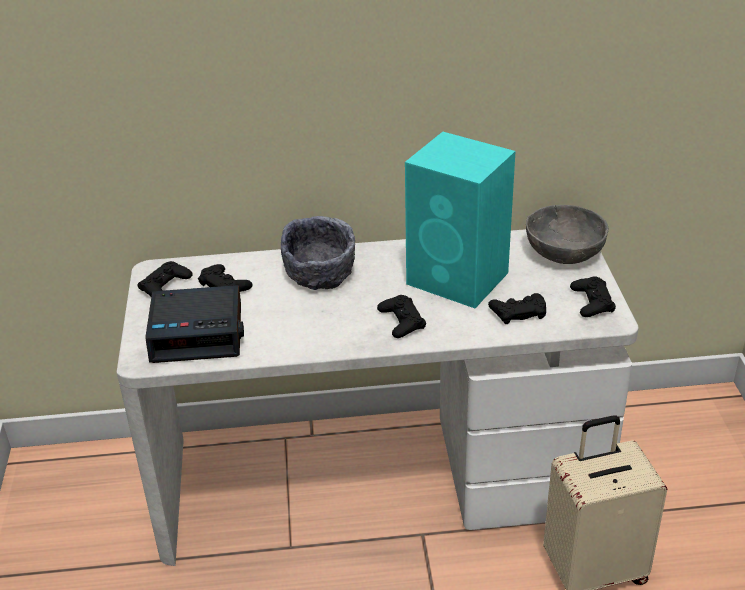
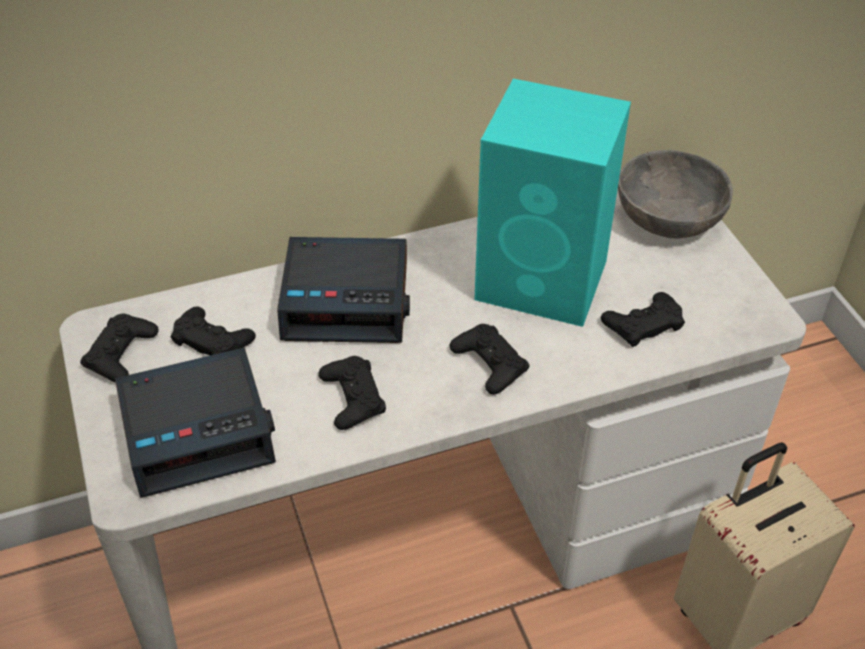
camera: 15 degrees left, 10 degrees up
grey bowl [281,216,355,290] -> alarm clock [277,237,410,343]
black game controller [570,276,616,317] -> black game controller moved to [318,356,386,430]

